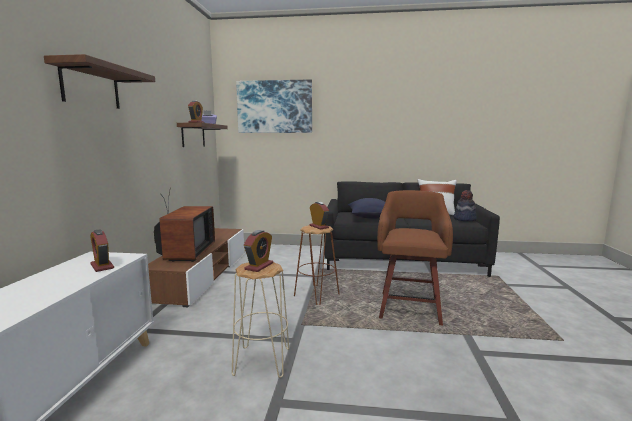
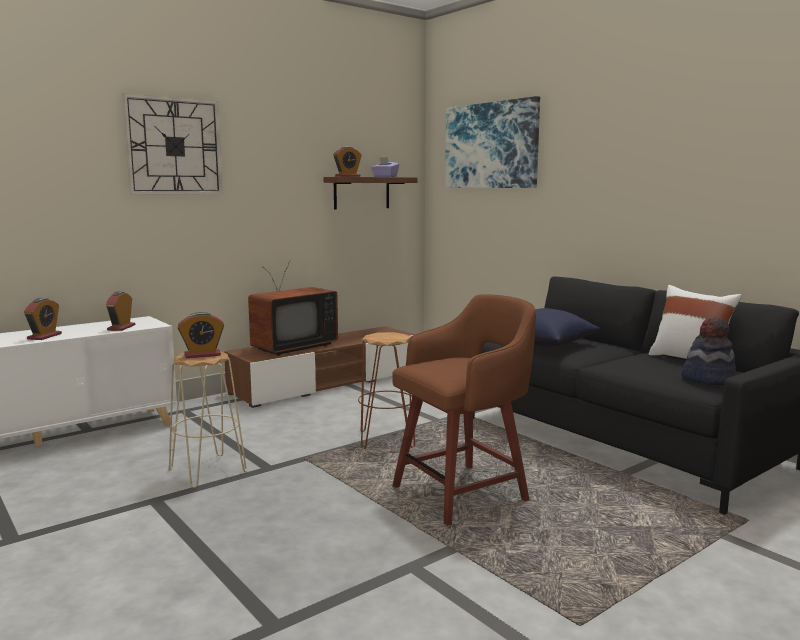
camera: 45 degrees right, 0 degrees up
shelf [44,54,155,109] -> wall clock [122,93,223,195]
alarm clock [309,202,329,229] -> alarm clock moved to [24,298,62,340]

